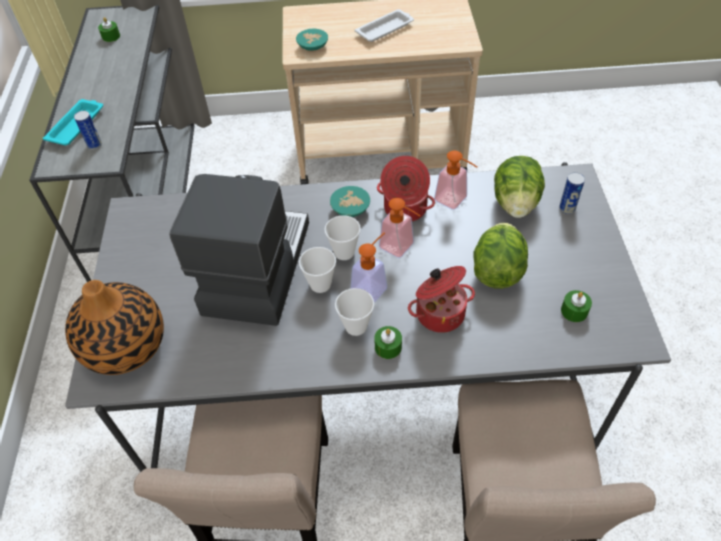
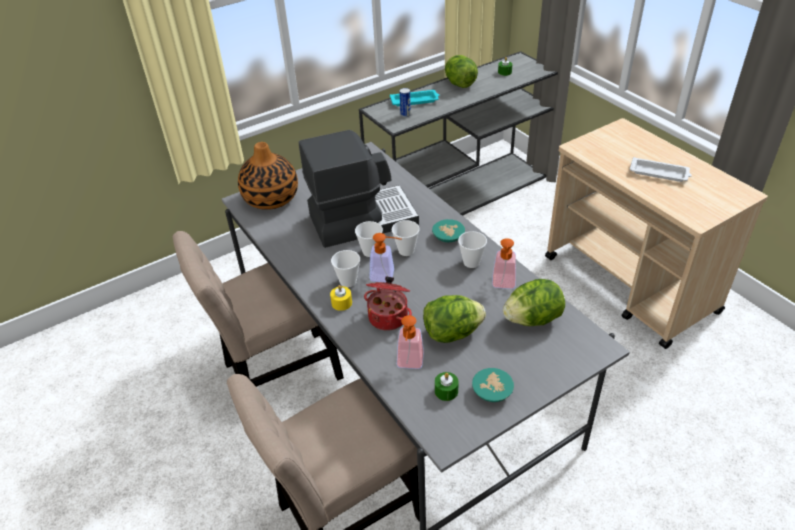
camera: 60 degrees right, 10 degrees down
turquoise bowl [296,29,328,51] -> turquoise bowl moved to [472,368,514,402]
green candle [374,326,402,359] -> yellow candle [330,285,352,311]
cooking pot [377,156,435,222] -> cup [458,231,487,268]
soap dispenser [379,198,420,258] -> soap dispenser moved to [397,315,424,369]
can [559,172,585,214] -> none
none -> lettuce [445,55,478,88]

